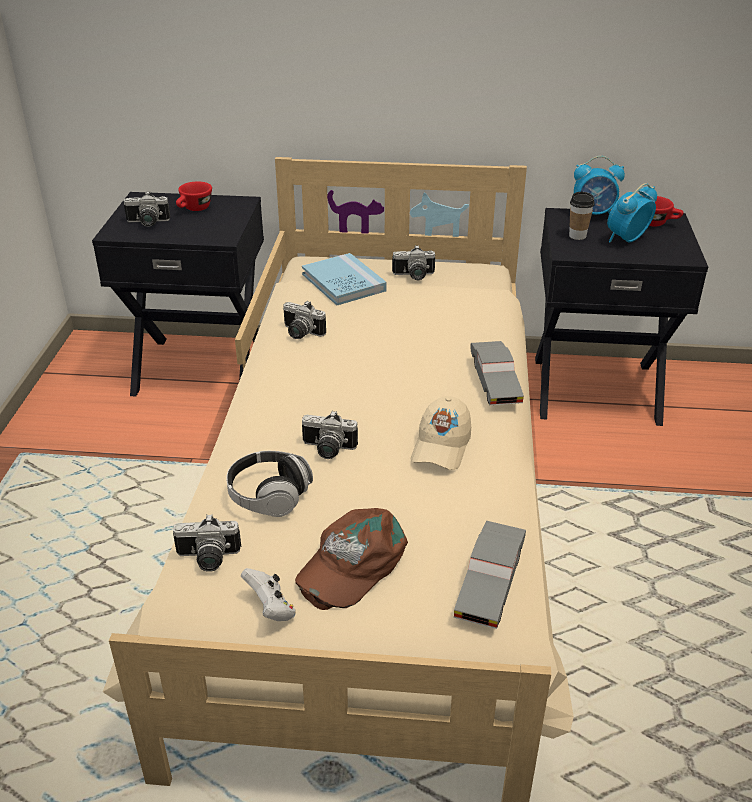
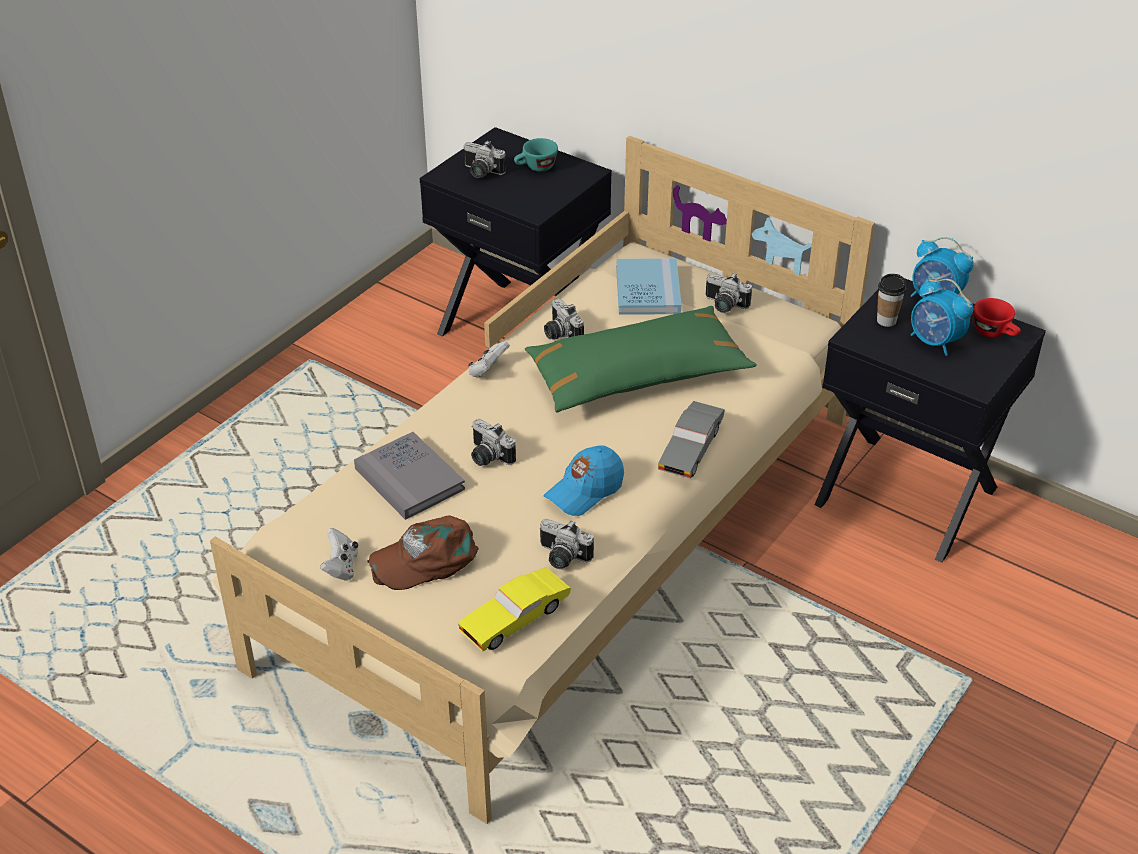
camera: 30 degrees right, 5 degrees up
camera [173,514,241,572] -> camera moved to [540,519,594,569]
red cup [176,181,212,211] -> turquoise cup [514,138,558,172]
headphones [226,451,313,517] -> grey book [354,432,465,520]
beige cap [411,396,471,470] -> blue cap [543,445,624,516]
grey toy car [453,521,526,629] -> yellow toy car [458,567,571,651]
alarm clock [607,183,657,243] -> alarm clock turned 120 degrees counterclockwise [911,279,973,356]
none -> white game controller [468,341,510,377]
none -> green pillow [525,306,756,412]

